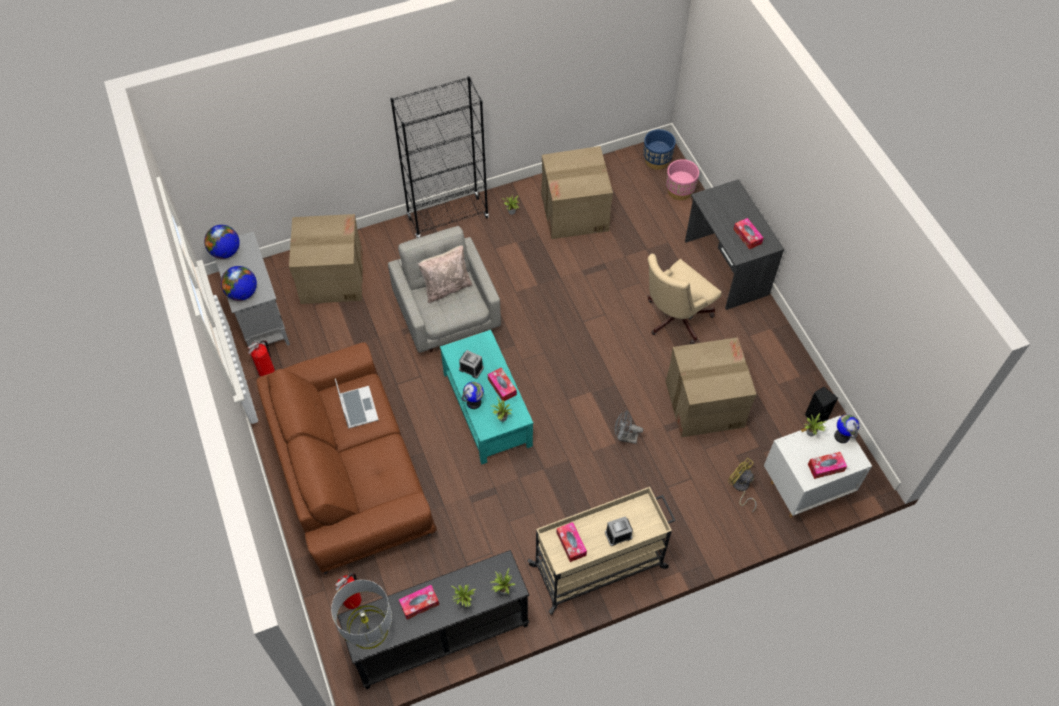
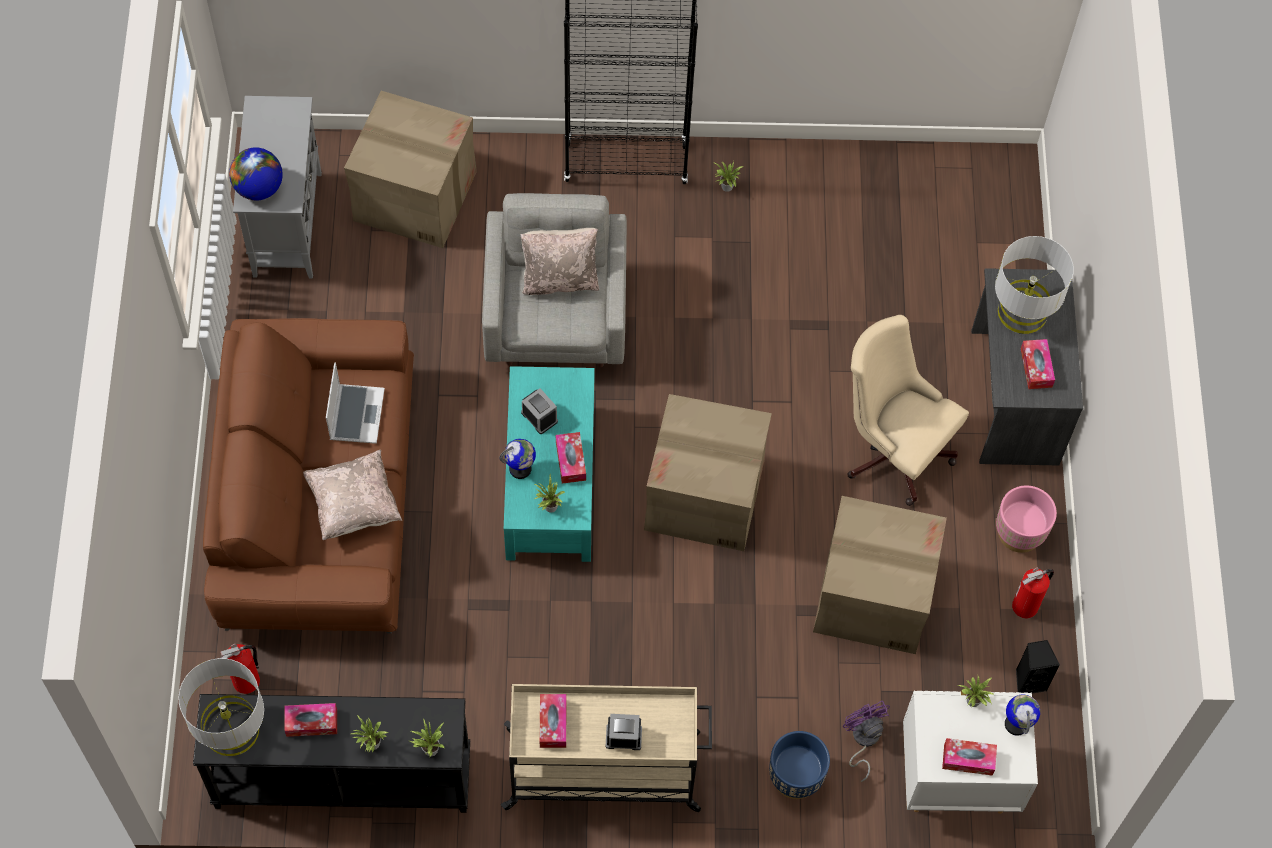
camera: 20 degrees right, 5 degrees up
globe [204,225,239,259] -> none
fire extinguisher [248,340,275,377] -> fire extinguisher moved to [1012,568,1054,618]
cardboard box [541,146,613,239] -> cardboard box moved to [644,394,772,551]
grey fan [615,410,643,444] -> none
blue planter [643,129,676,170] -> blue planter moved to [769,731,830,799]
beige office chair [647,254,722,344] -> beige office chair turned 60 degrees clockwise [847,315,969,506]
pink planter [666,159,699,200] -> pink planter moved to [996,486,1057,553]
yellow fan [729,458,756,512] -> purple fan [843,700,890,782]
none -> beige pillow [303,450,402,540]
none -> grey table lamp [995,236,1074,334]

